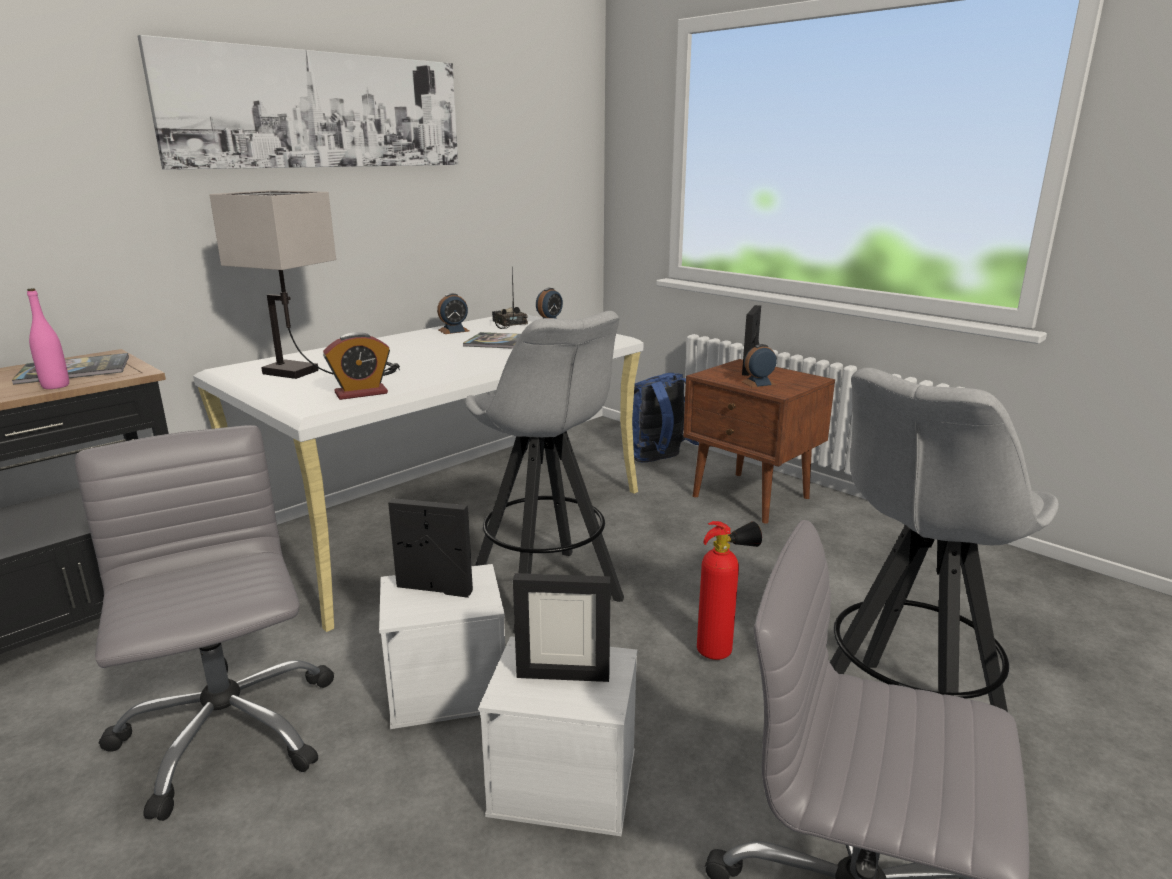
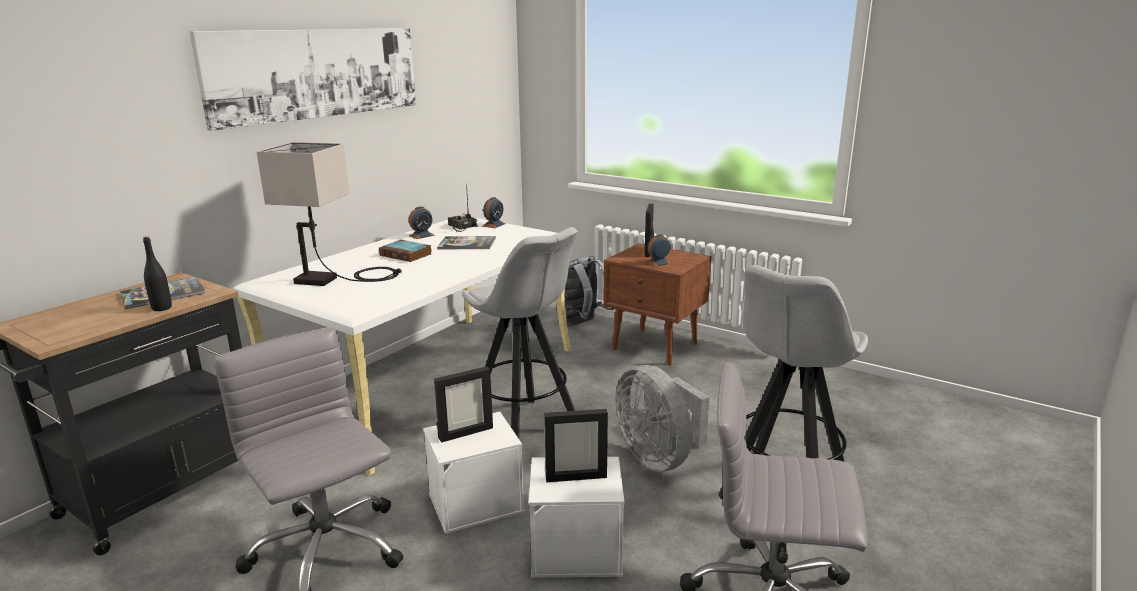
camera: 10 degrees left, 0 degrees up
pink bottle [27,288,69,389] -> black bottle [143,237,172,311]
alarm clock [323,332,390,400] -> none
picture frame [388,498,473,598] -> picture frame turned 150 degrees clockwise [434,366,493,443]
blue backpack [632,373,699,463] -> grey backpack [557,256,615,327]
fire extinguisher [697,521,762,660] -> grey fan [616,365,709,472]
none -> book [379,240,431,262]

